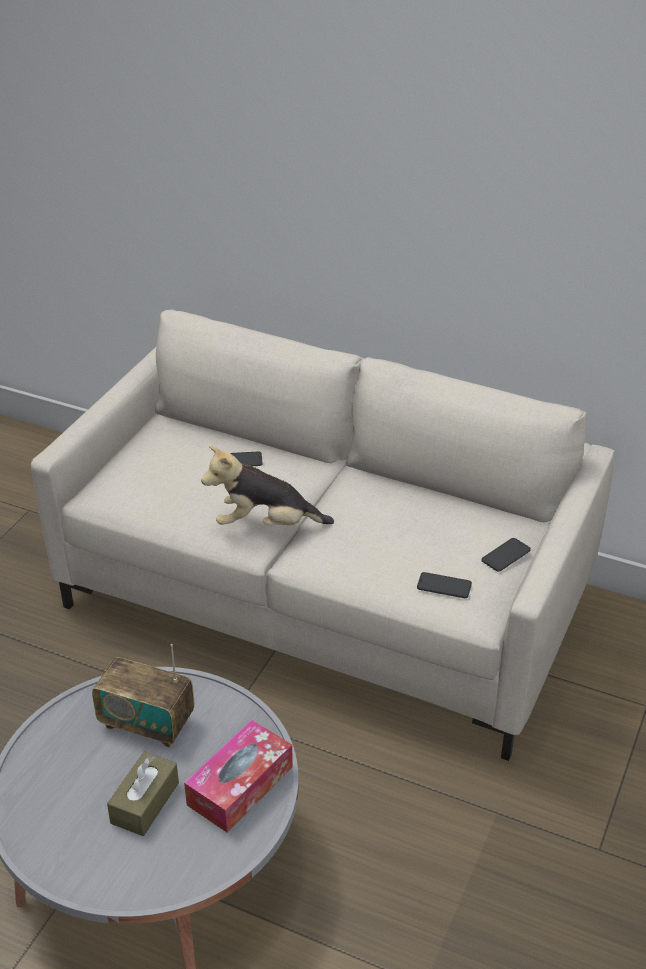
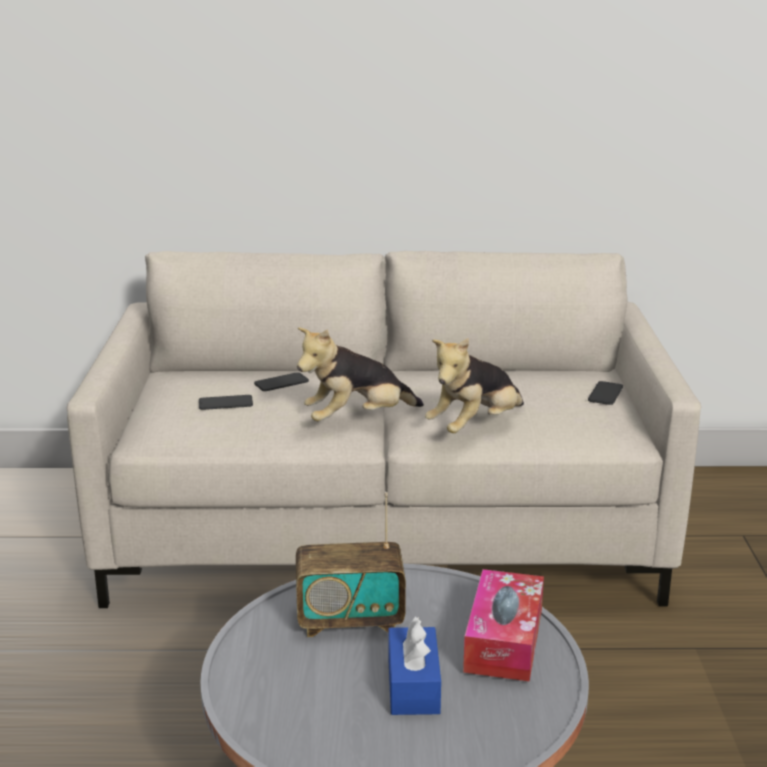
camera: 25 degrees left, 15 degrees down
brown tissue box [107,751,179,836] -> blue tissue box [388,617,441,715]
phone [417,572,472,598] -> phone moved to [199,395,253,410]
none -> plush toy [425,338,524,433]

